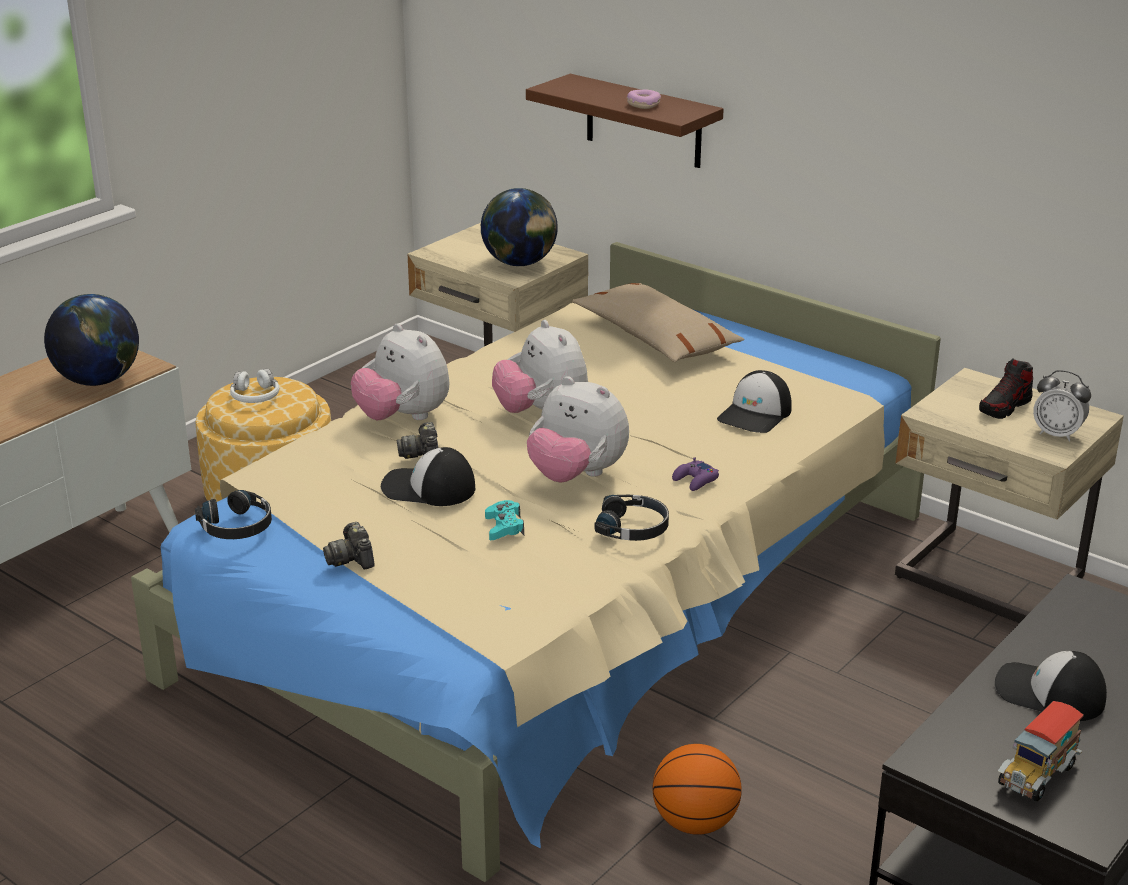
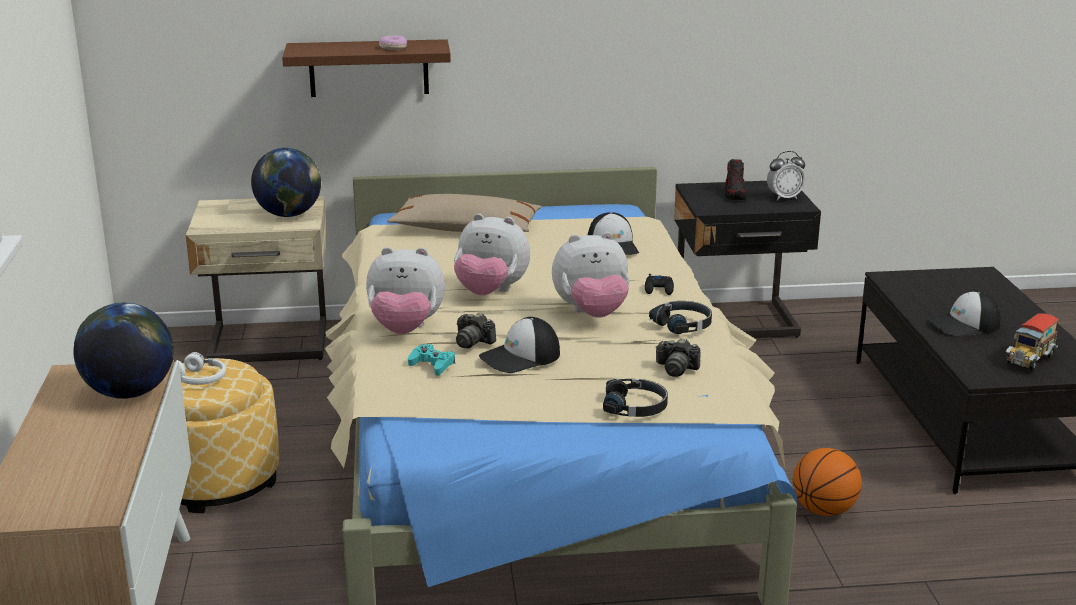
camera: 45 degrees left, 5 degrees down
black headphones [195,490,272,539] -> black headphones moved to [603,379,668,417]
camera [323,522,375,570] -> camera moved to [656,338,701,377]
turquoise game controller [485,500,524,540] -> turquoise game controller moved to [408,344,455,376]
purple game controller [672,458,719,491] -> black game controller [645,274,674,295]
beige nightstand [895,368,1124,623] -> black nightstand [674,181,821,338]
toy truck [998,701,1084,802] -> toy truck turned 45 degrees clockwise [1005,313,1059,371]

